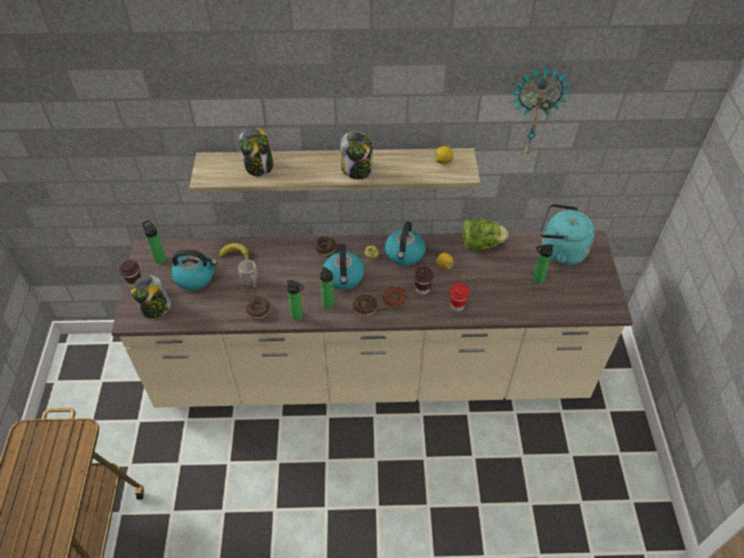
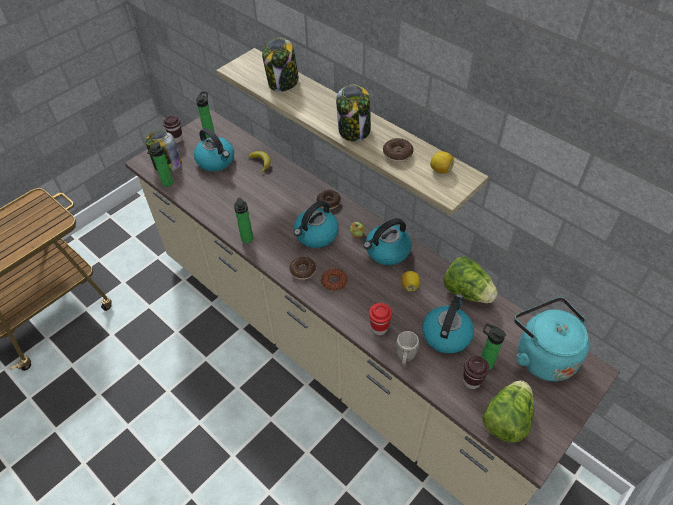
camera: 45 degrees right, 0 degrees up
grey mug [238,260,258,287] -> grey mug moved to [396,331,419,368]
donut [246,297,270,319] -> donut moved to [383,138,413,162]
bottle [320,267,334,308] -> bottle moved to [147,142,173,187]
brown cup [414,267,434,295] -> brown cup moved to [463,356,489,389]
wall clock [510,66,572,154] -> none
none -> kettle [422,294,474,354]
none -> lettuce [482,381,534,443]

